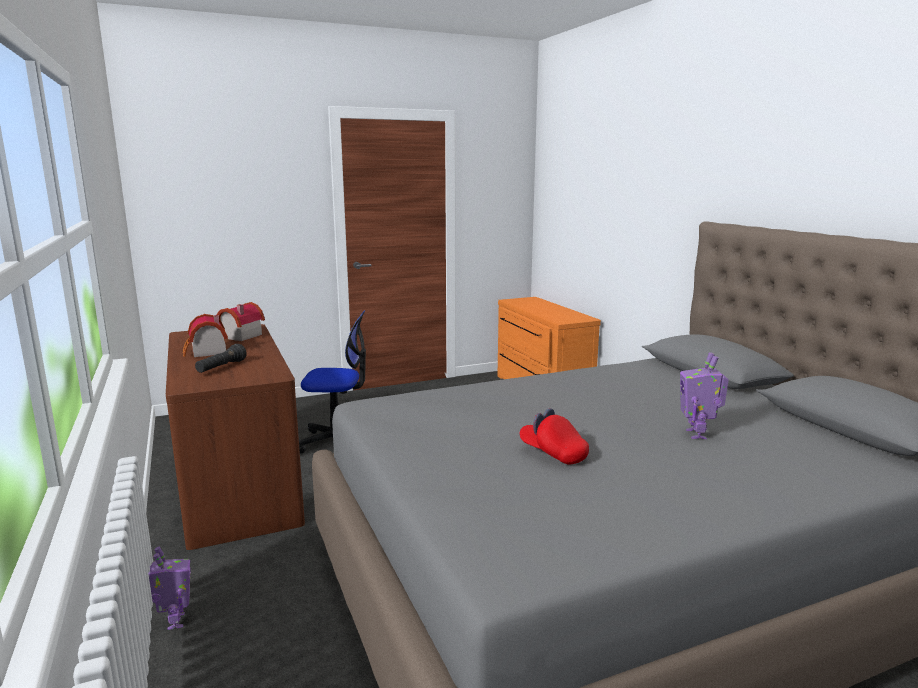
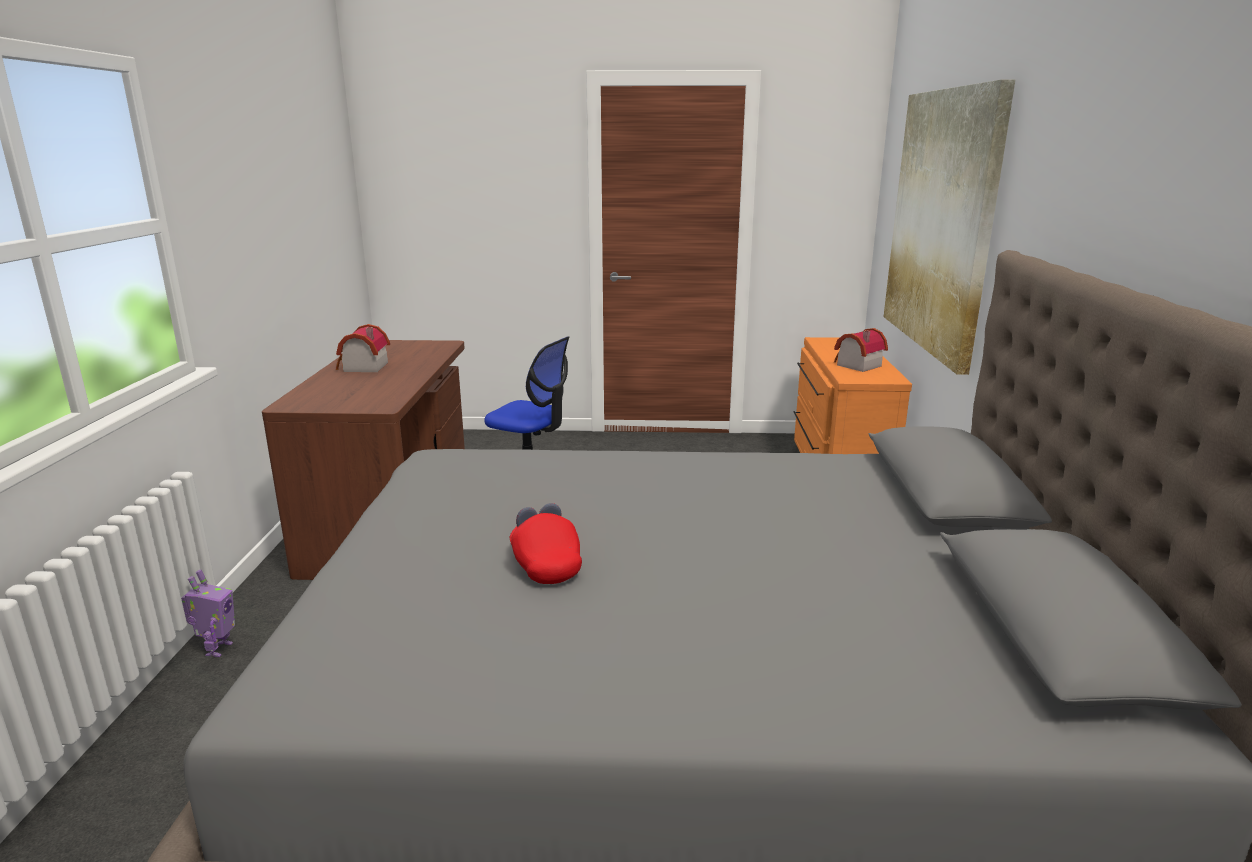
camera: 25 degrees right, 5 degrees up
black flashlight [195,344,247,373] -> none
toy house [216,302,265,341] -> toy house moved to [834,328,888,372]
toy robot [680,352,729,439] -> none
none -> picture [884,79,1015,375]

